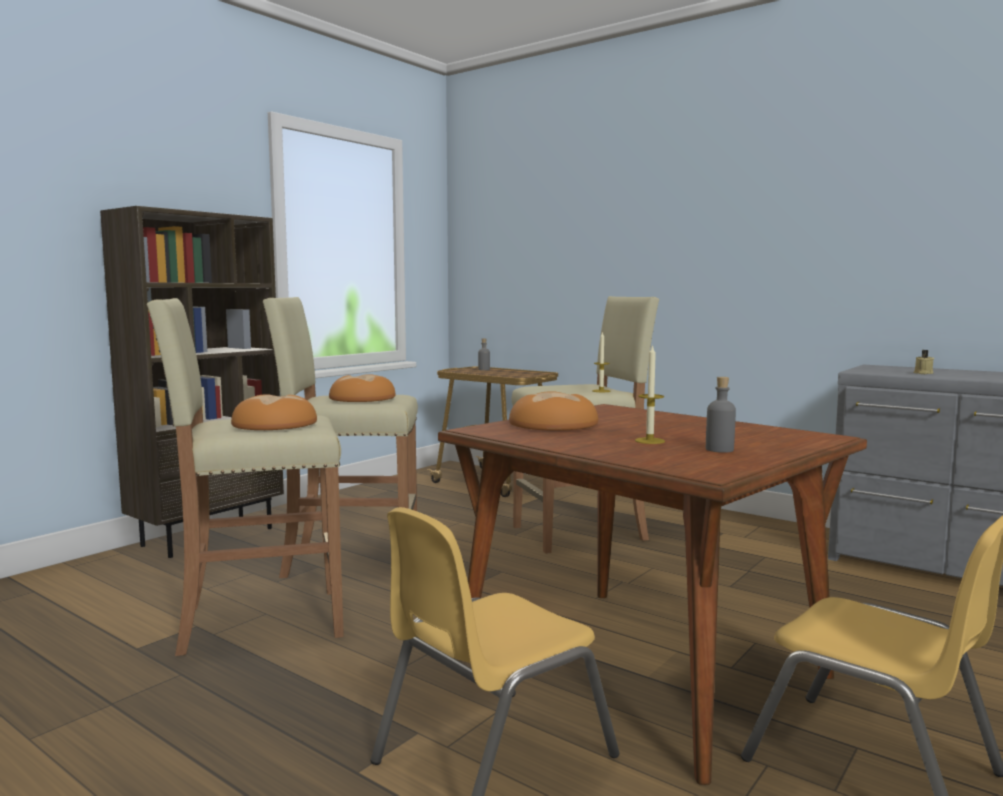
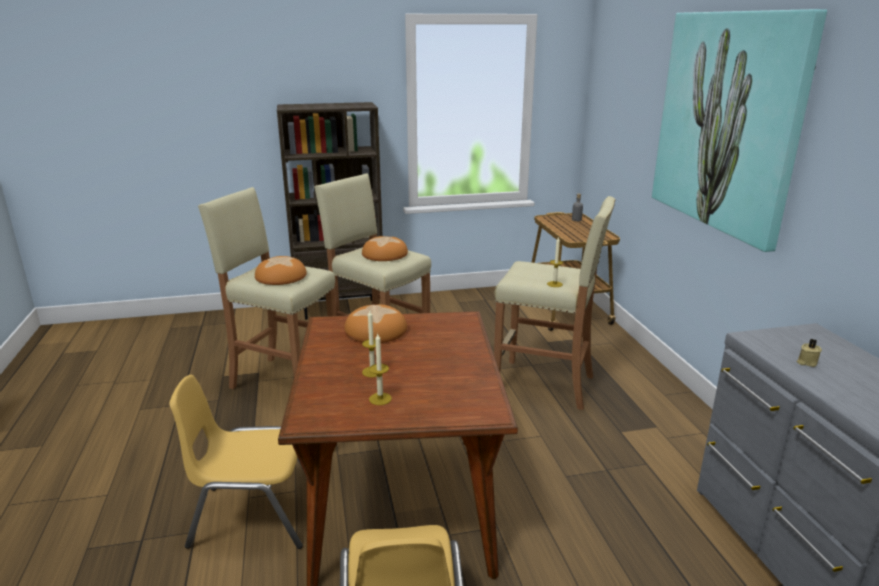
camera: 40 degrees right, 15 degrees up
grey bottle [706,377,736,453] -> candle [369,334,392,405]
none -> picture [652,9,827,252]

